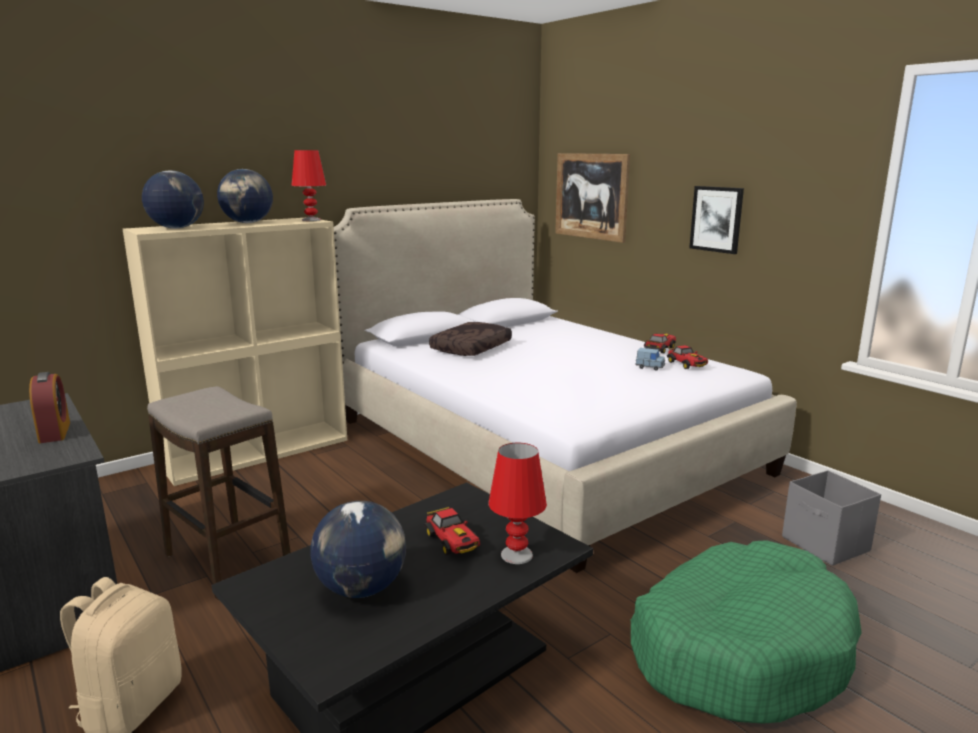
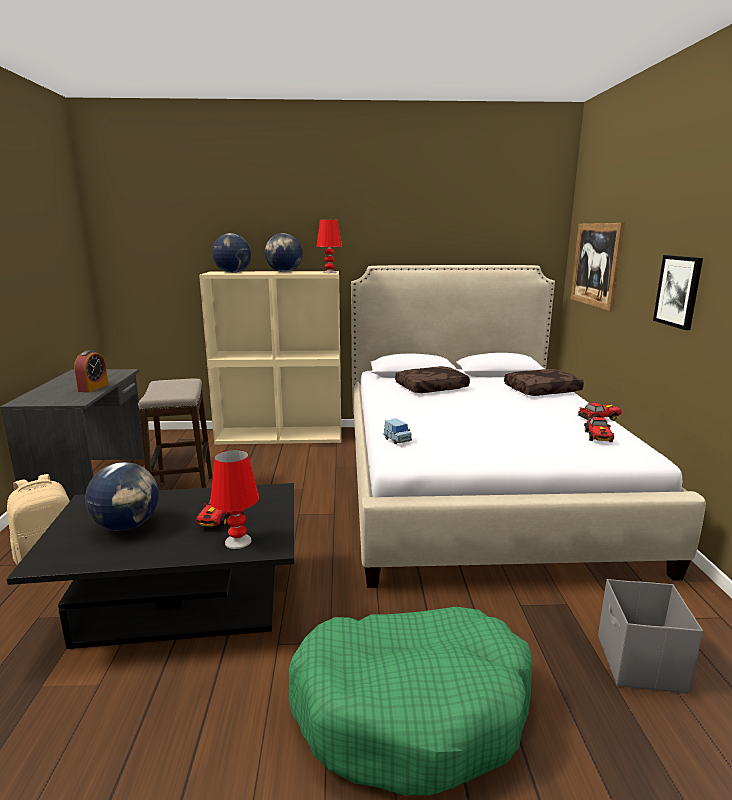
camera: 35 degrees right, 0 degrees up
blue toy car [635,348,665,370] -> blue toy car moved to [384,418,412,444]
none -> brown pillow [504,369,584,396]

